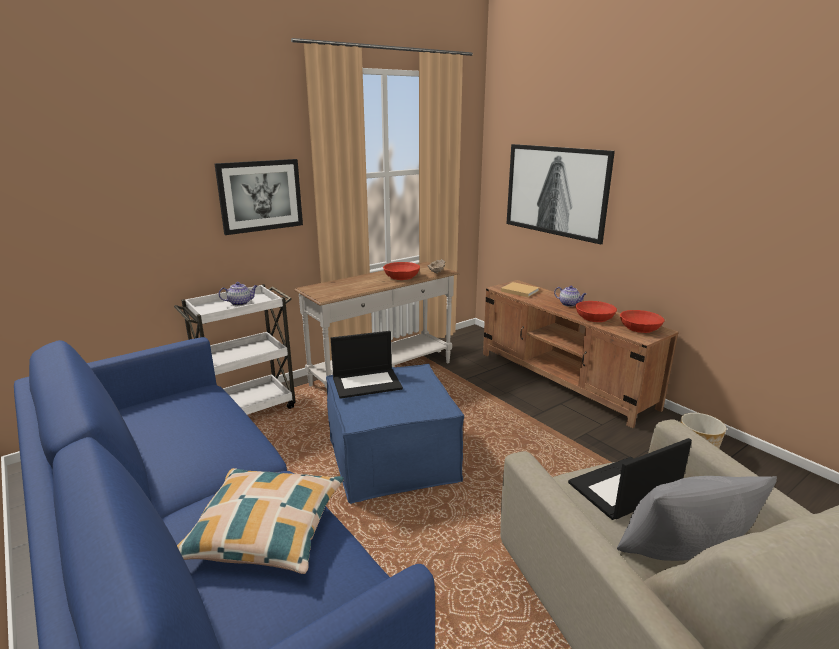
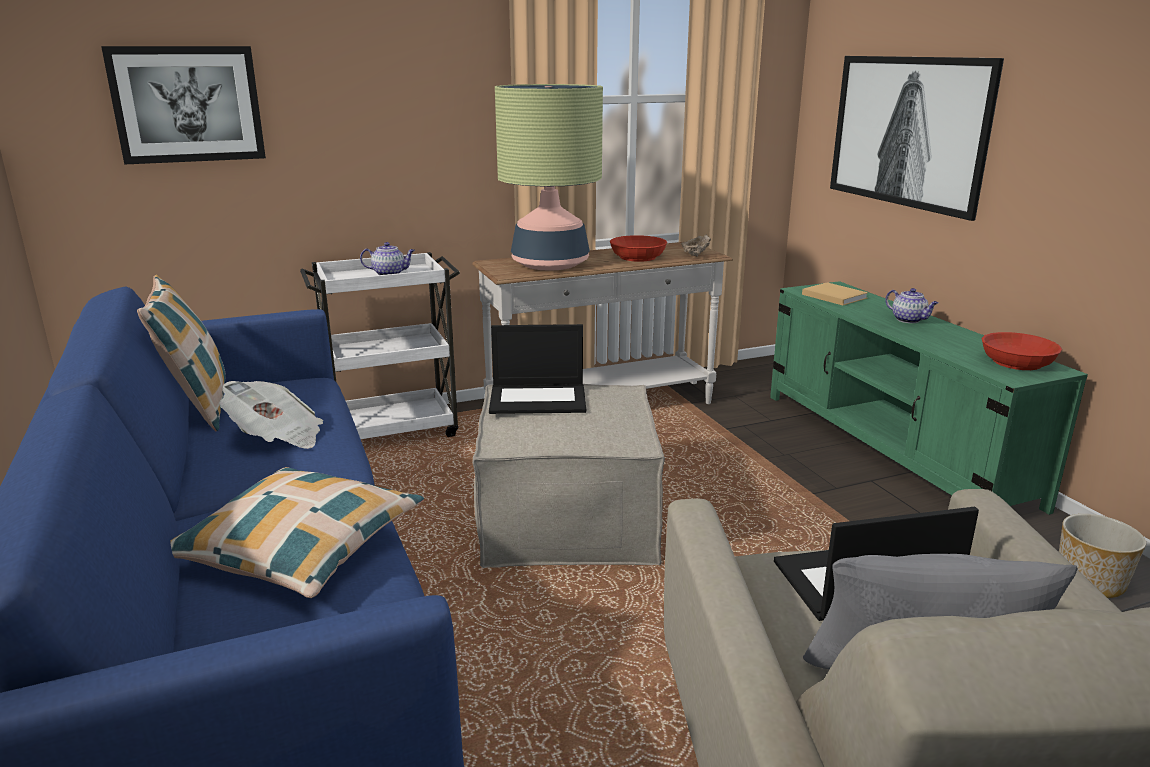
camera: 15 degrees right, 0 degrees up
picture [214,159,303,235] -> picture moved to [101,46,266,165]
blue ottoman [326,364,464,504] -> beige ottoman [472,384,665,568]
brown tv stand [483,280,679,428] -> green tv stand [770,281,1088,515]
red bowl [576,301,617,322] -> none
none -> pillow [137,275,226,431]
none -> newspaper [220,381,323,449]
none -> table lamp [495,84,603,271]

